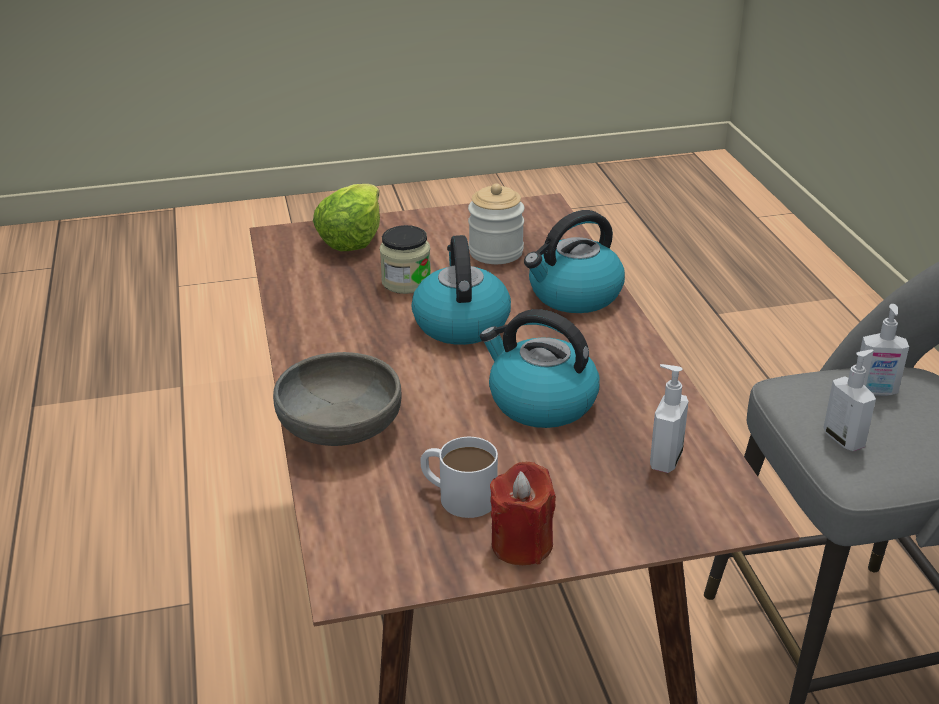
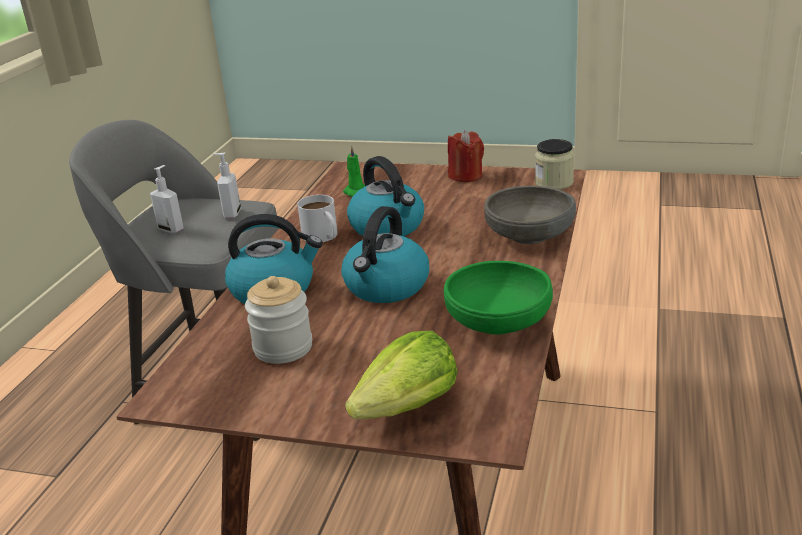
camera: 150 degrees left, 5 degrees down
jar [380,225,431,294] -> jar moved to [535,139,574,190]
white mug [420,437,498,518] -> white mug moved to [297,195,338,242]
soap dispenser [650,364,688,473] -> green candle [343,145,365,197]
none -> green bowl [444,261,553,335]

